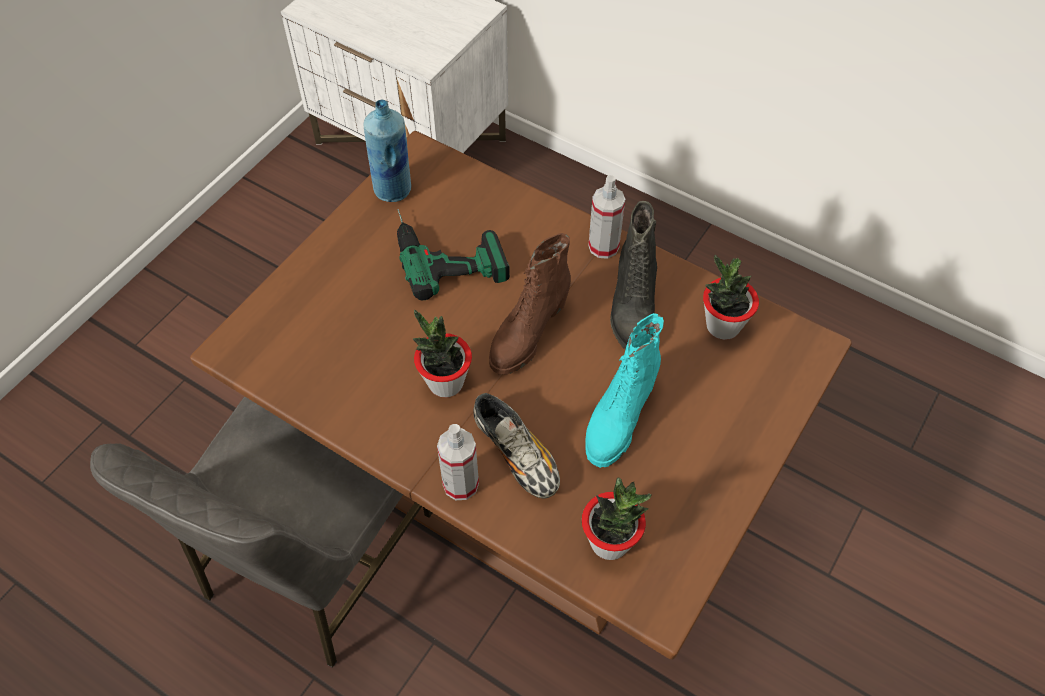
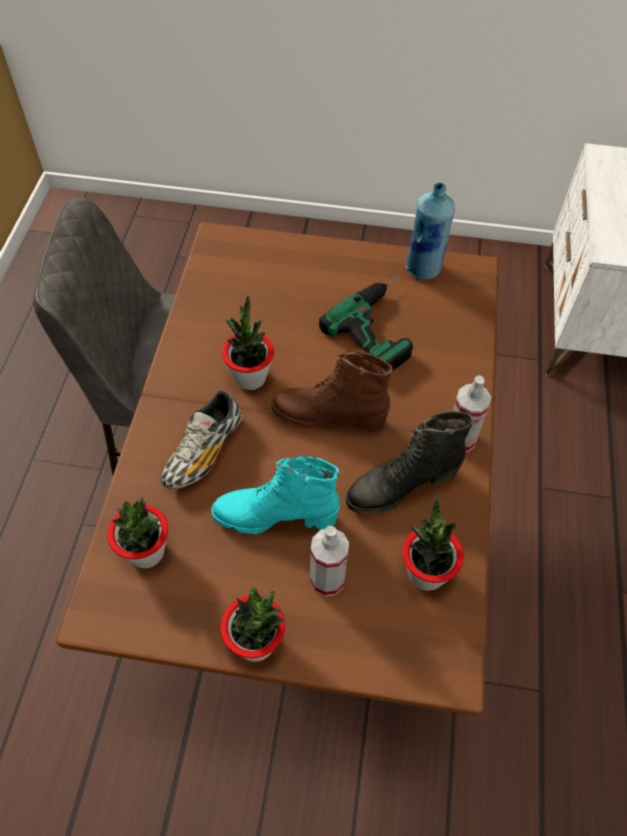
camera: 65 degrees right, 0 degrees up
spray bottle [437,424,479,500] -> spray bottle moved to [310,526,349,597]
none -> potted plant [220,586,286,662]

